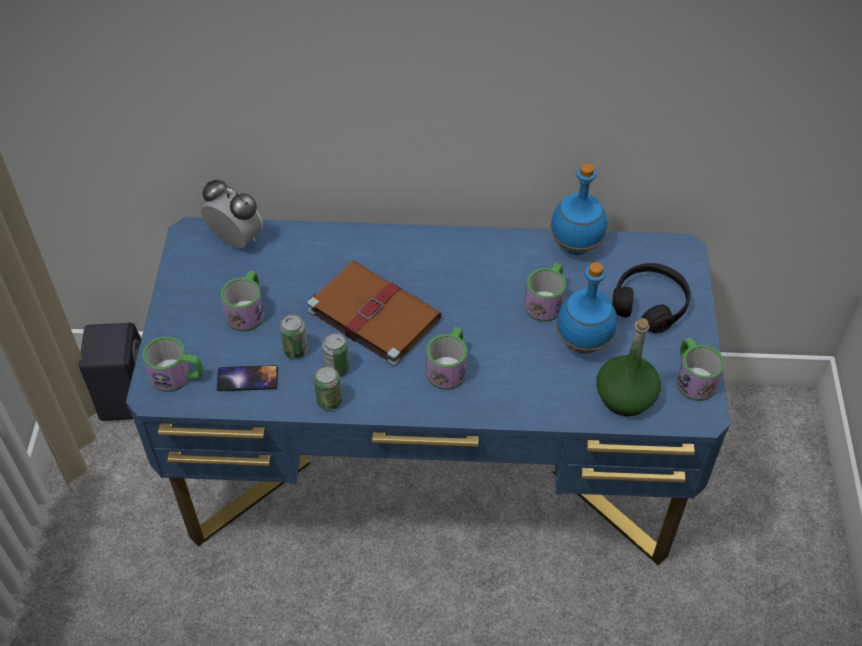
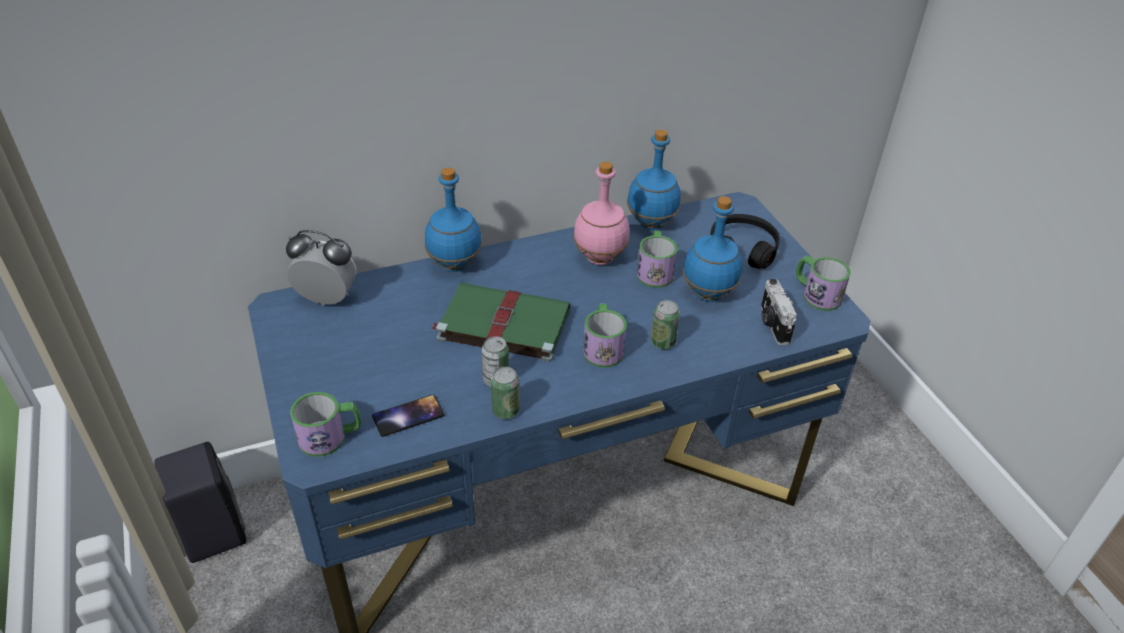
camera: 25 degrees left, 10 degrees down
mug [221,271,264,332] -> none
can [280,315,308,359] -> can moved to [651,300,680,349]
brown book [308,261,442,366] -> green book [431,283,570,362]
green bottle [596,318,661,416] -> camera [761,279,797,345]
none -> blue bottle [425,168,482,272]
none -> pink bottle [573,162,629,265]

